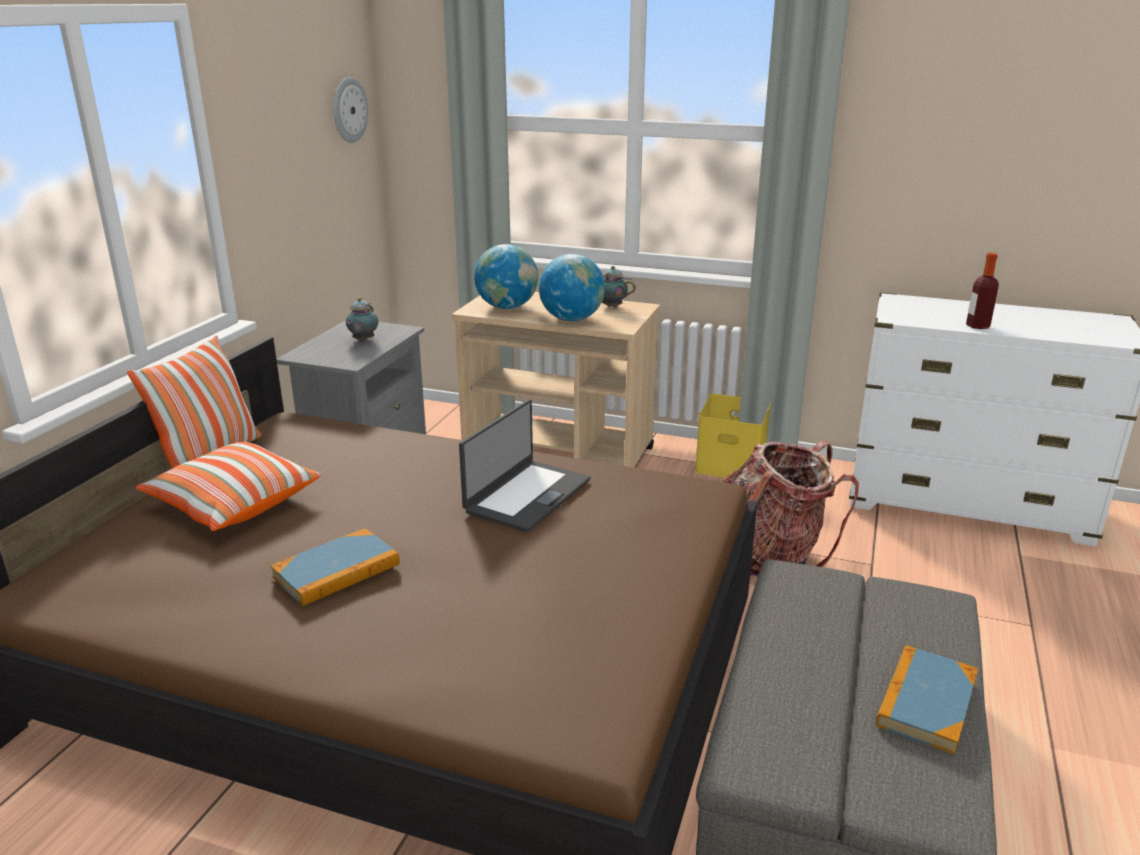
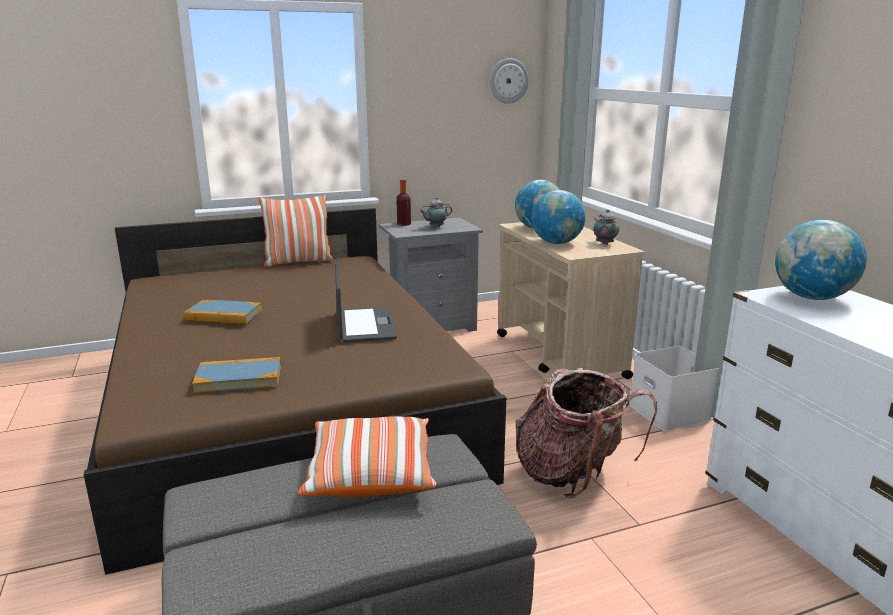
camera: 50 degrees right, 5 degrees down
pillow [136,442,321,531] -> pillow moved to [298,416,437,497]
laptop [459,400,590,532] -> laptop turned 90 degrees counterclockwise [335,263,397,343]
yellow storage box [695,393,771,478] -> white storage box [630,346,719,432]
book [876,645,978,754] -> book moved to [192,357,281,393]
bottle [966,253,999,329] -> bottle moved to [396,179,411,226]
none -> globe [775,220,866,300]

